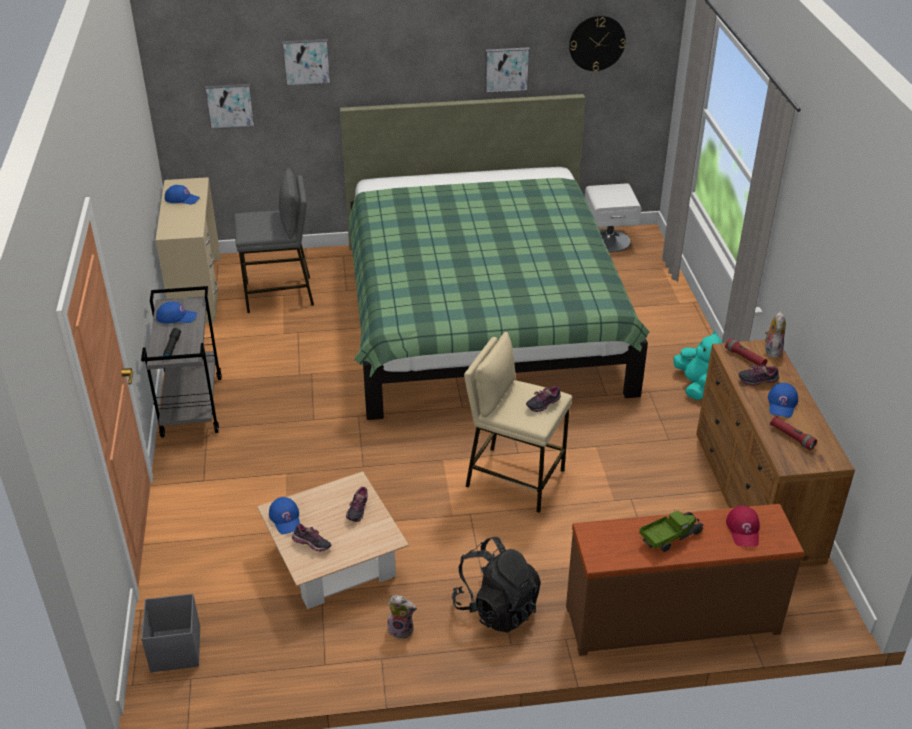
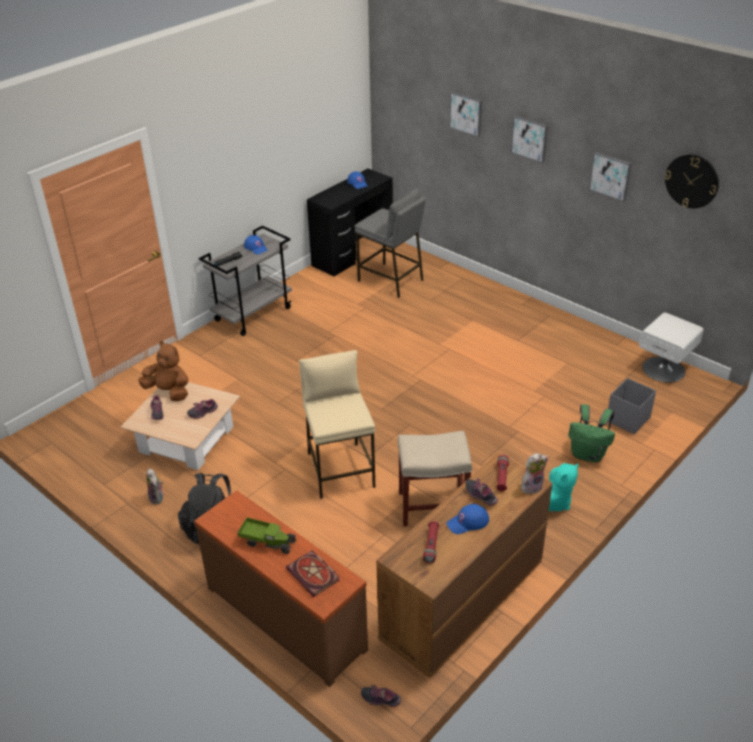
camera: 50 degrees right, 0 degrees up
grey storage box [141,594,200,672] -> grey storage box moved to [608,378,656,434]
beige desk [156,177,221,323] -> black desk [307,169,393,277]
picture [205,84,255,129] -> picture moved to [511,116,548,163]
blue cap [269,497,300,534] -> brown plush toy [138,341,188,401]
green bed [340,94,650,420] -> none
shoe [526,386,561,412] -> shoe moved to [361,685,401,707]
red cap [726,506,760,547] -> book [286,550,340,597]
none -> beige stool [398,431,472,526]
none -> green backpack [568,404,615,462]

